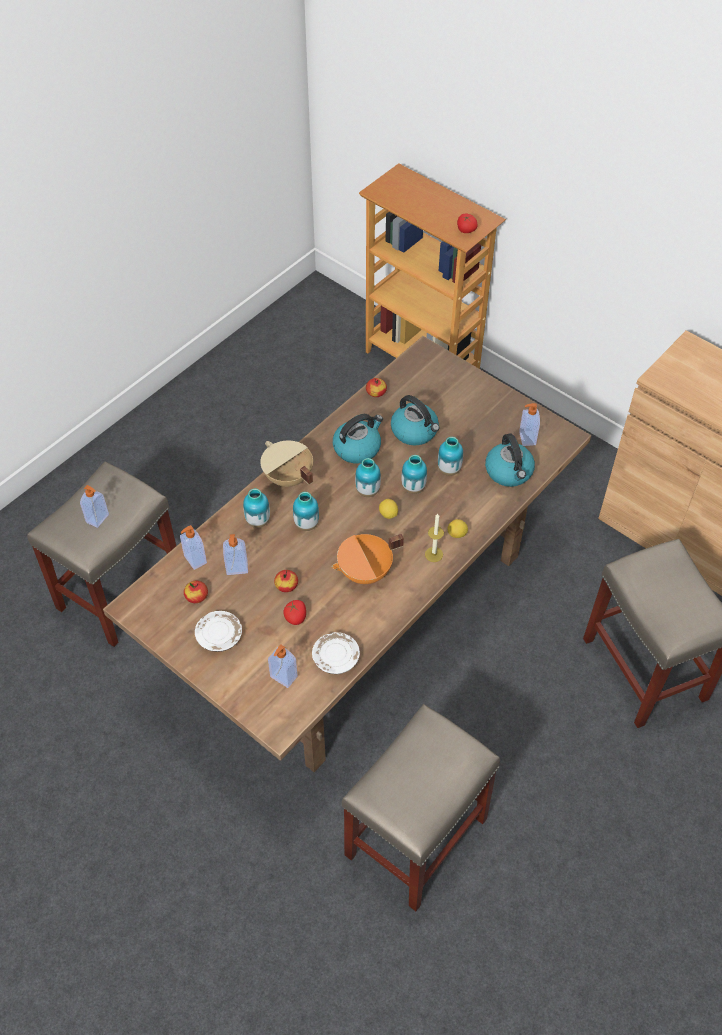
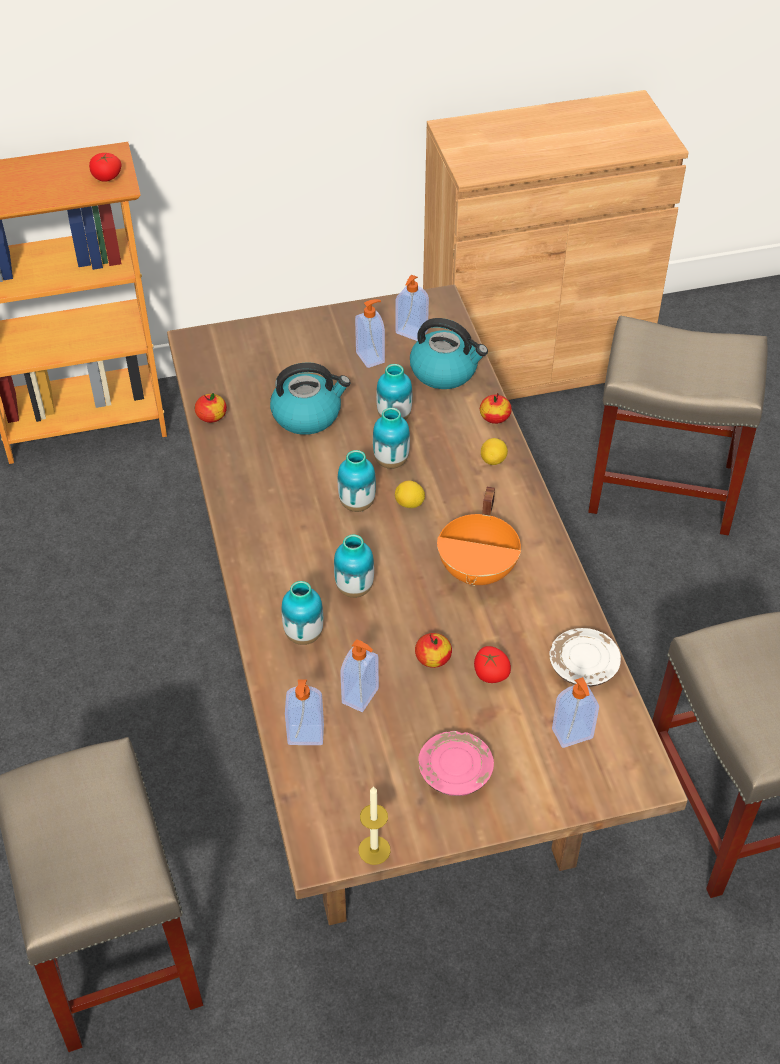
camera: 55 degrees left, 5 degrees down
soap dispenser [80,485,109,528] -> soap dispenser moved to [355,299,385,368]
apple [184,581,208,603] -> apple moved to [480,393,512,424]
white plate [195,611,242,652] -> pink plate [418,731,494,796]
beige cooking pot [260,441,313,487] -> none
kettle [333,414,383,463] -> none
candle [425,514,444,562] -> candle moved to [359,786,390,865]

